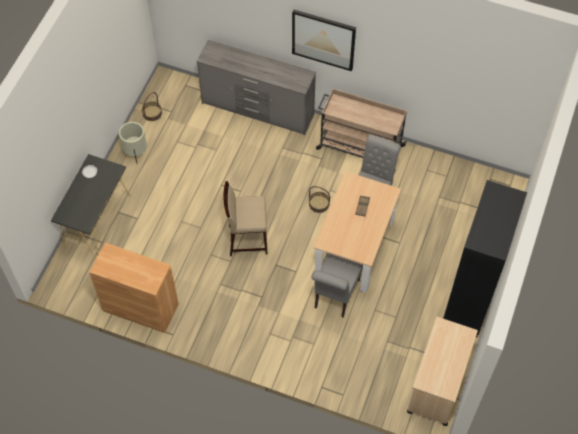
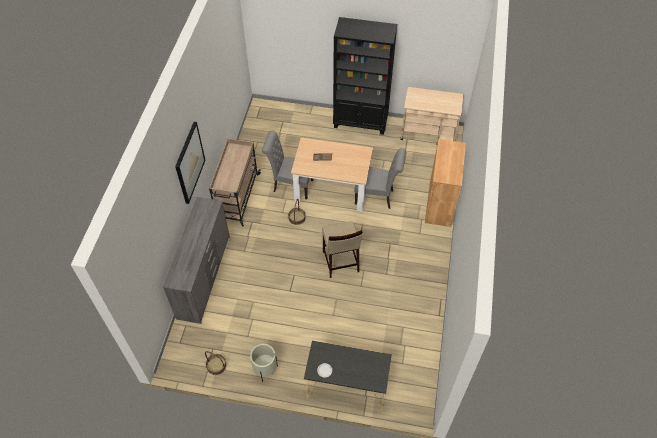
camera: 100 degrees left, 5 degrees down
brown cabinet [89,243,179,333] -> brown cabinet moved to [425,139,466,227]

